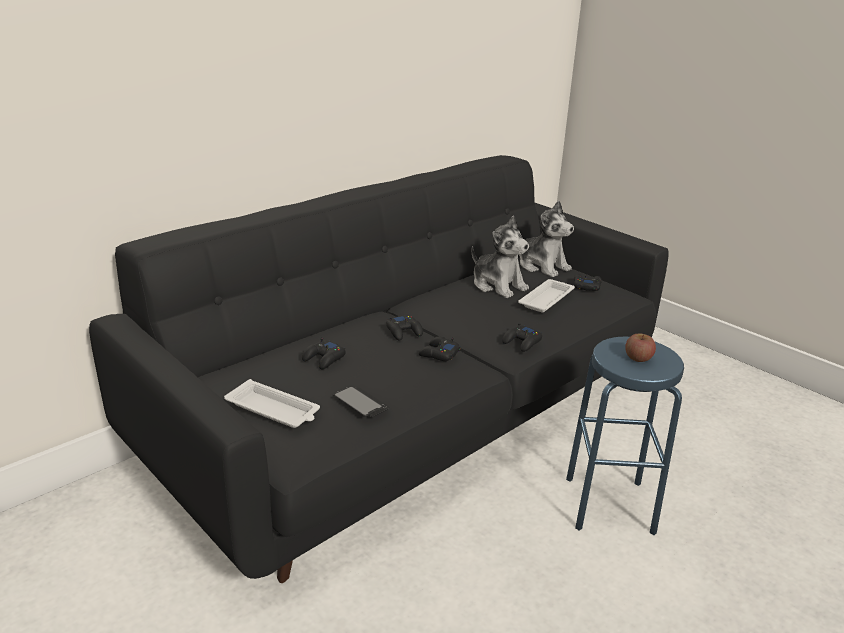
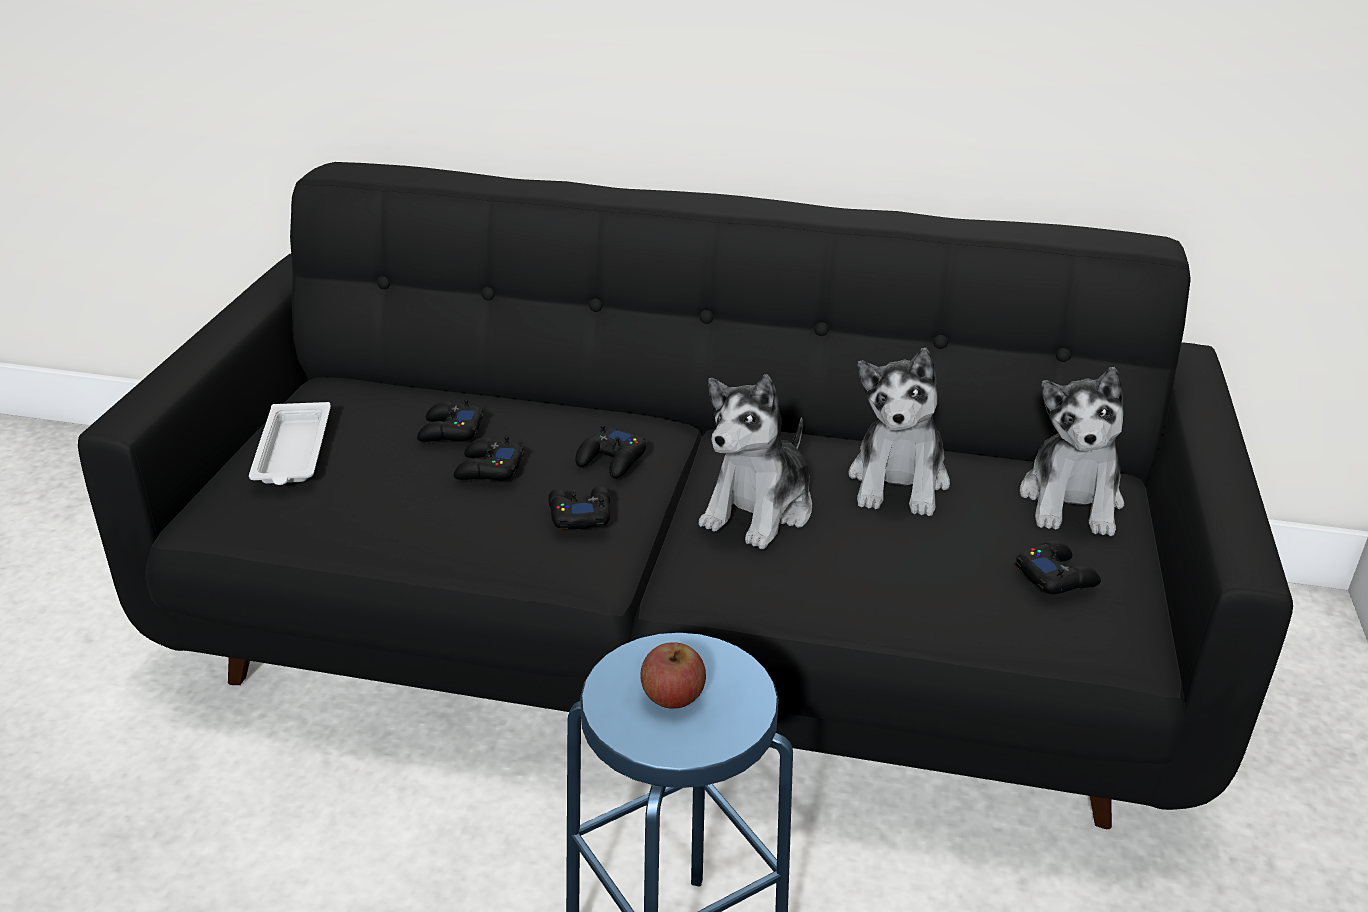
camera: 55 degrees right, 5 degrees up
phone [334,386,390,417] -> none
black game controller [502,323,542,352] -> black game controller moved to [454,436,524,480]
white tray [518,279,575,312] -> none
none -> plush toy [698,374,812,549]

